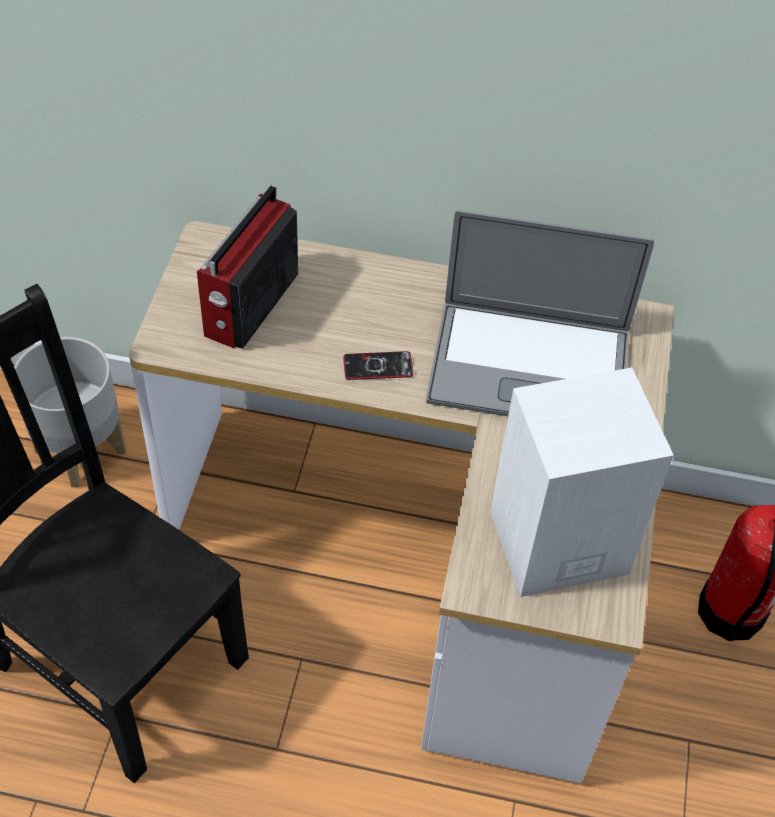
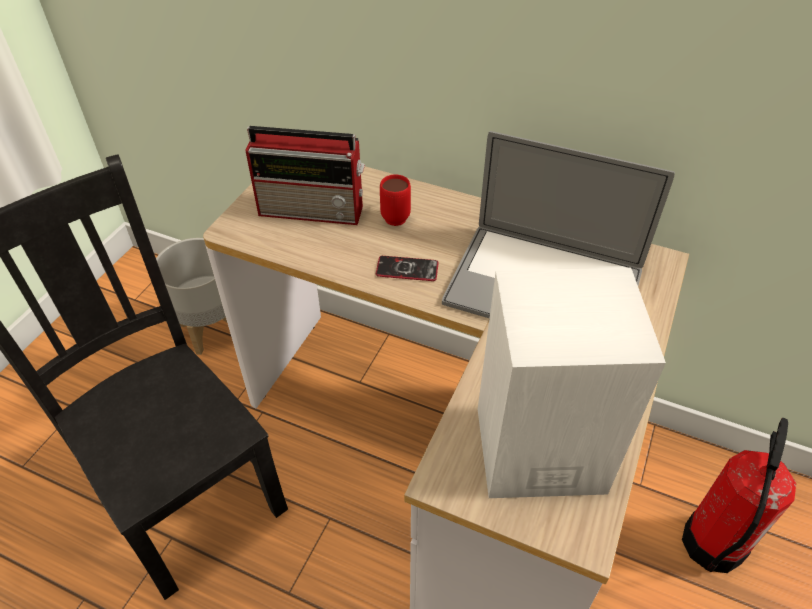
camera: 15 degrees right, 5 degrees down
radio [197,185,298,349] -> radio turned 120 degrees counterclockwise [246,126,365,225]
none -> red mug [380,174,411,226]

